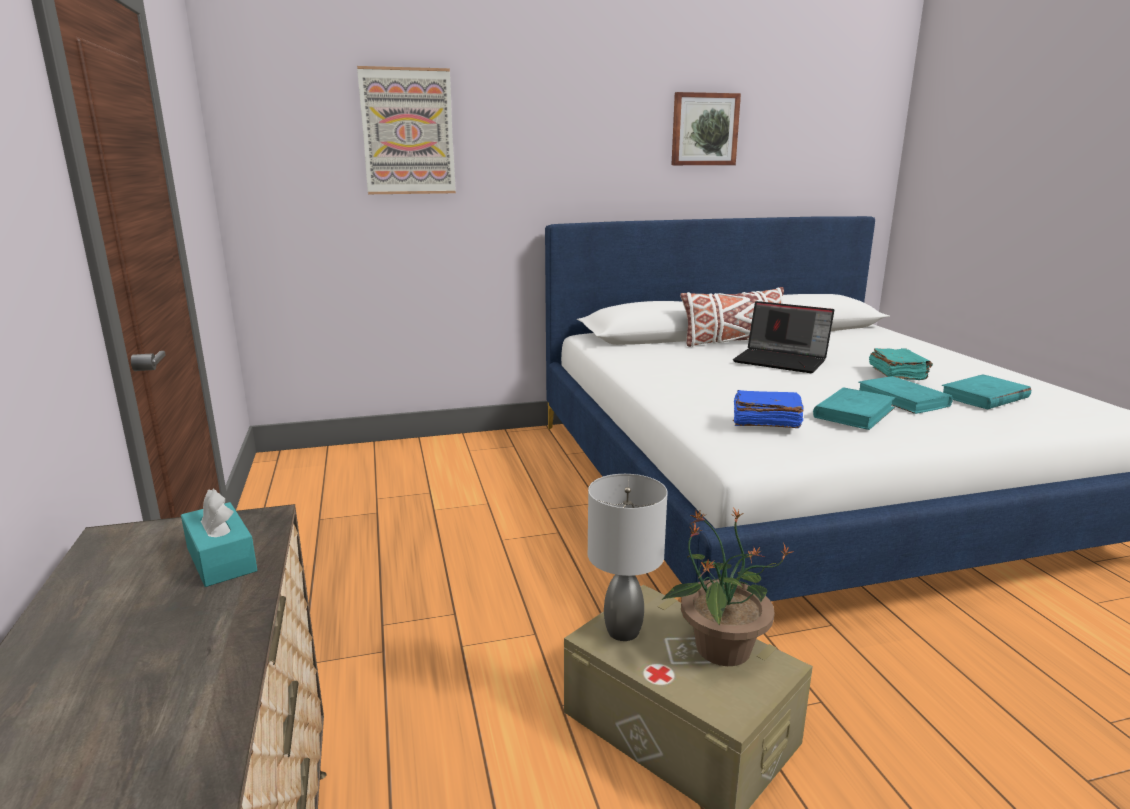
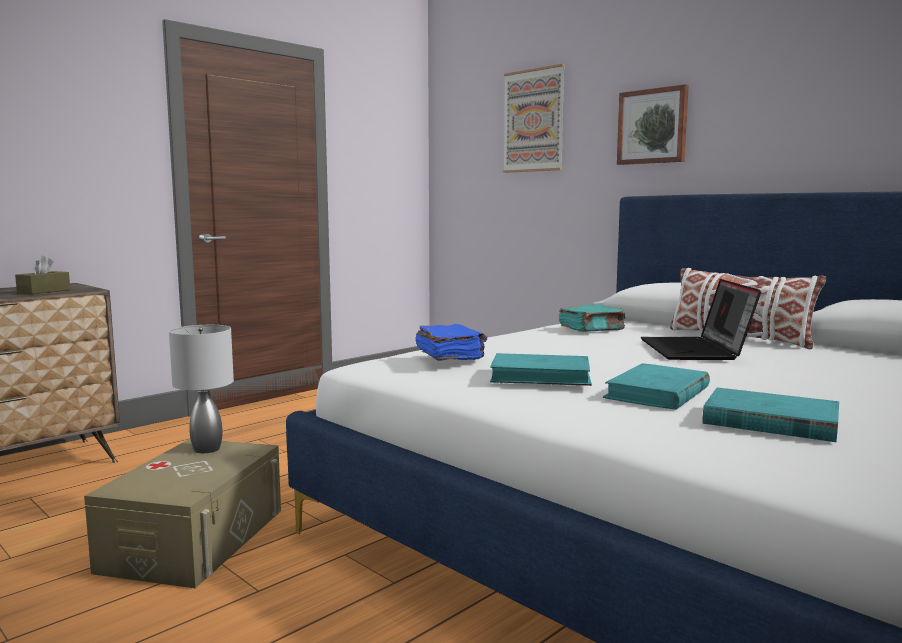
camera: 60 degrees right, 10 degrees down
turquoise tissue box [181,489,257,587] -> brown tissue box [15,255,70,294]
potted plant [662,507,792,666] -> none
picture [671,92,741,165] -> picture moved to [617,84,689,165]
turquoise book [869,348,933,380] -> turquoise book moved to [559,304,625,332]

